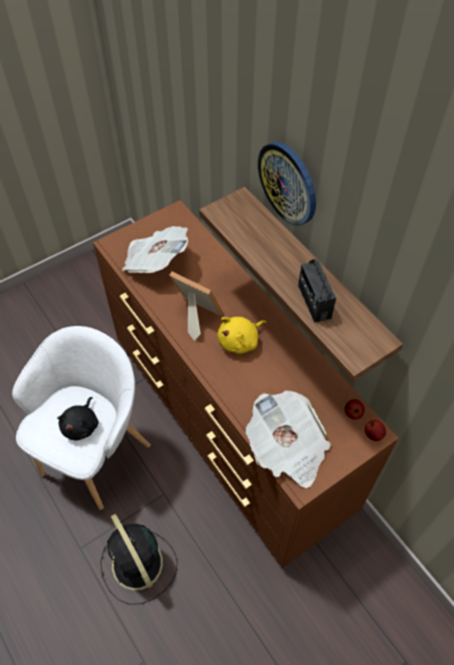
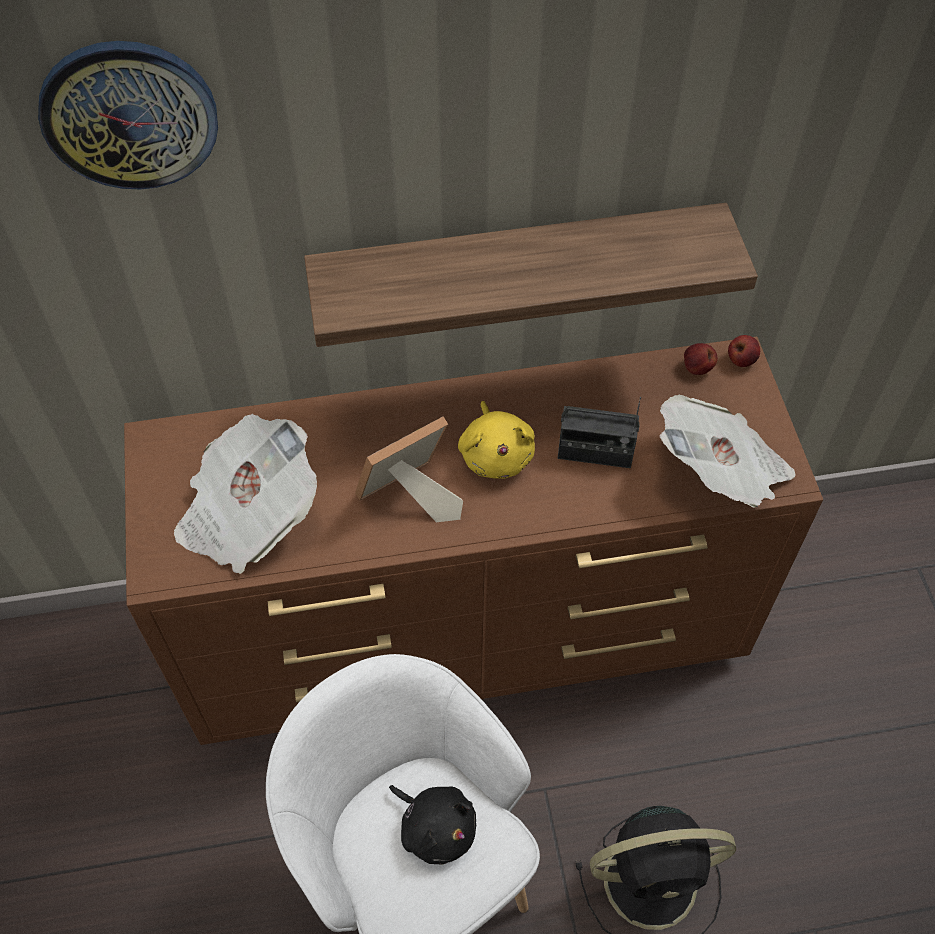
camera: 65 degrees left, 0 degrees up
wall clock [258,142,316,226] -> wall clock moved to [38,41,218,189]
radio [298,259,336,323] -> radio moved to [558,397,641,468]

